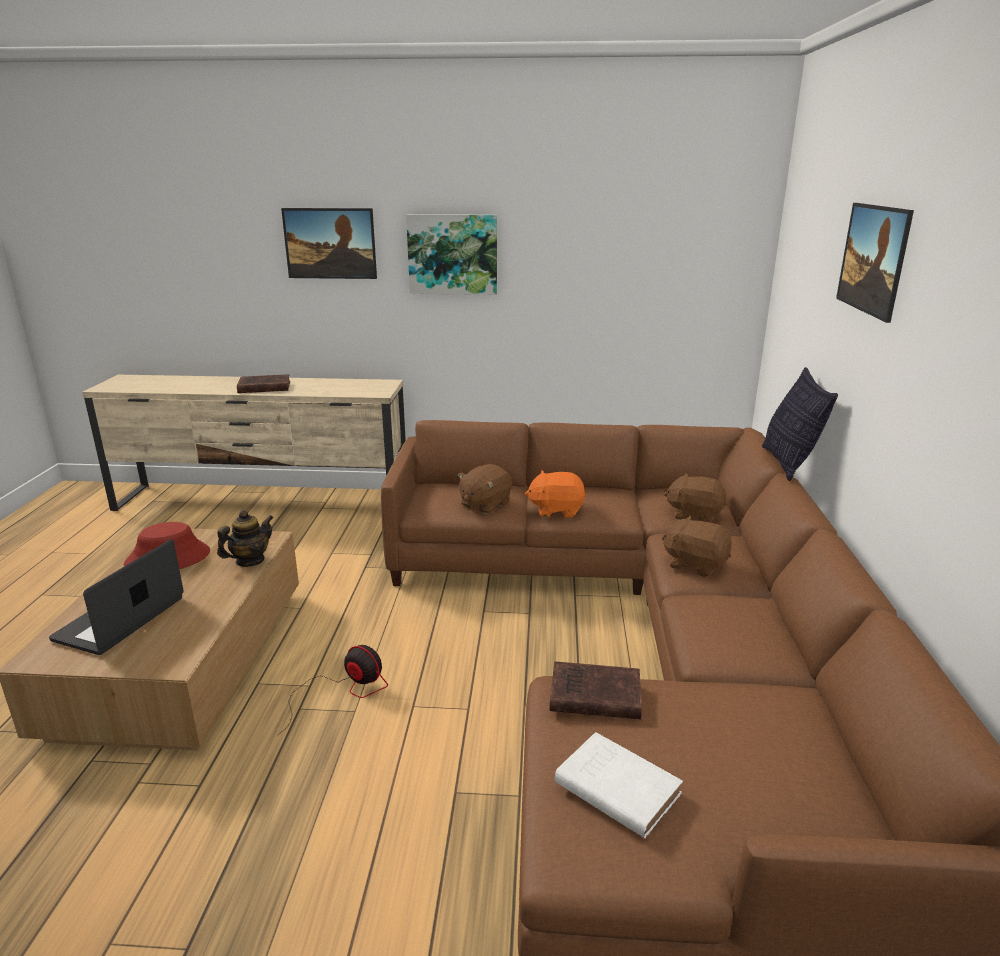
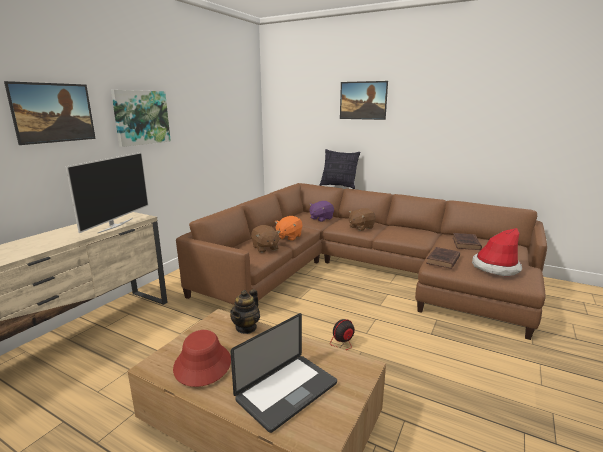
camera: 65 degrees left, 5 degrees down
laptop [49,539,184,655] -> laptop turned 90 degrees counterclockwise [230,313,337,433]
teapot [217,510,274,567] -> teapot turned 135 degrees counterclockwise [230,289,260,334]
brown book [237,374,290,393] -> brown book moved to [453,233,482,250]
white book [555,732,683,838] -> hat [472,228,522,276]
brown plush toy [664,473,727,522] -> purple plush toy [309,201,334,222]
none -> television [66,152,149,234]

